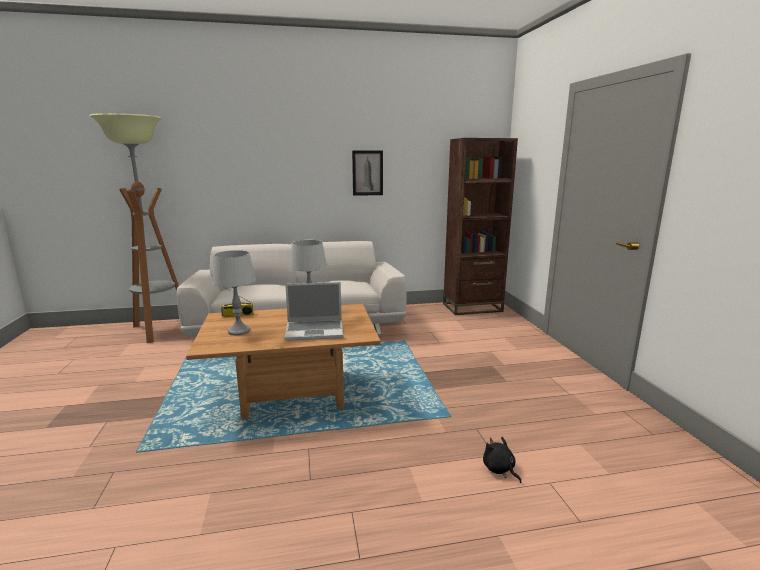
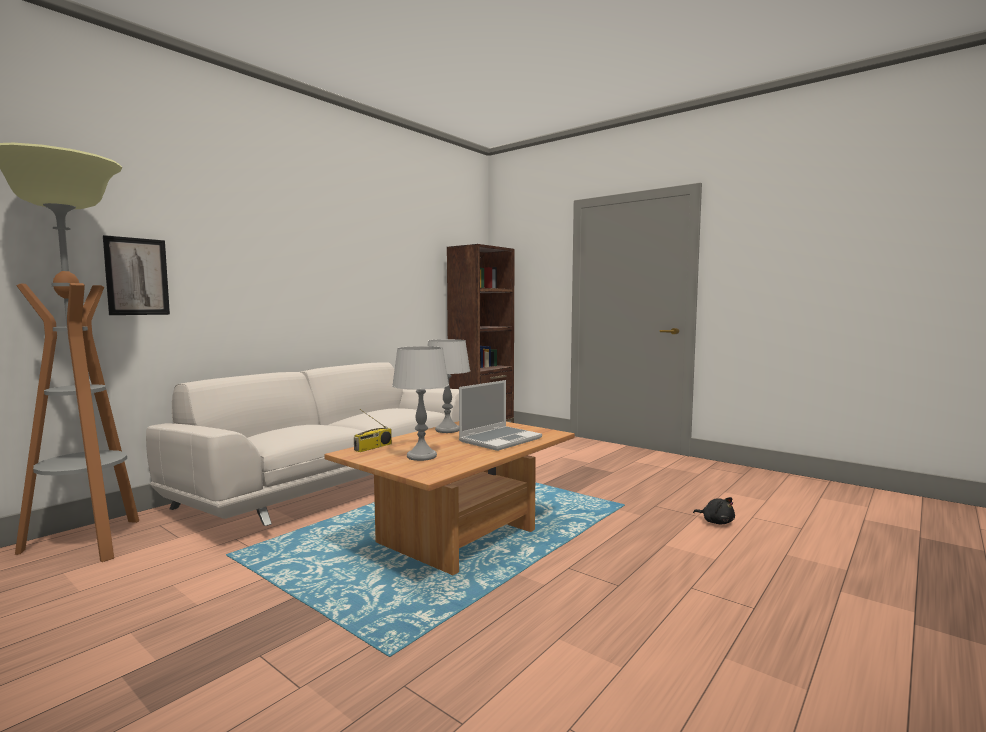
camera: 40 degrees left, 10 degrees down
picture [352,150,383,196] -> picture moved to [103,235,170,315]
black plush toy [483,437,521,483] -> black plush toy turned 150 degrees counterclockwise [693,497,735,524]

